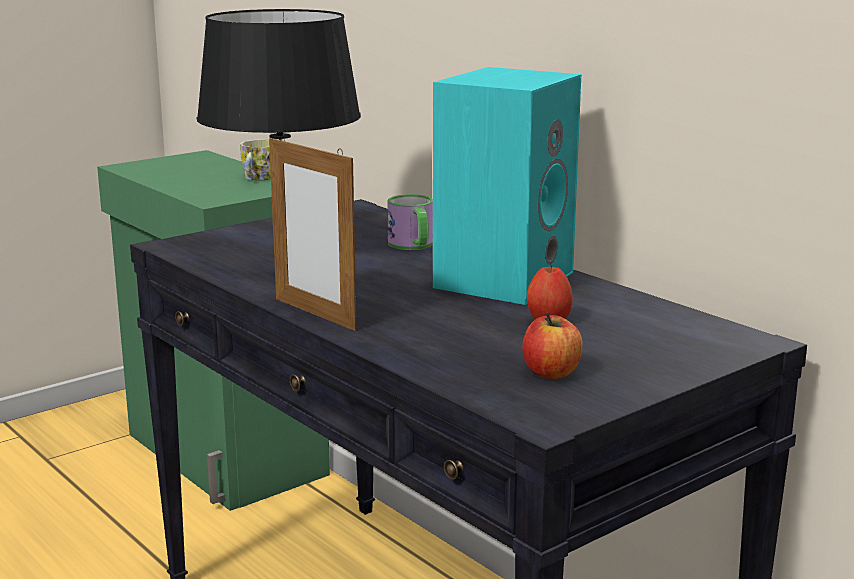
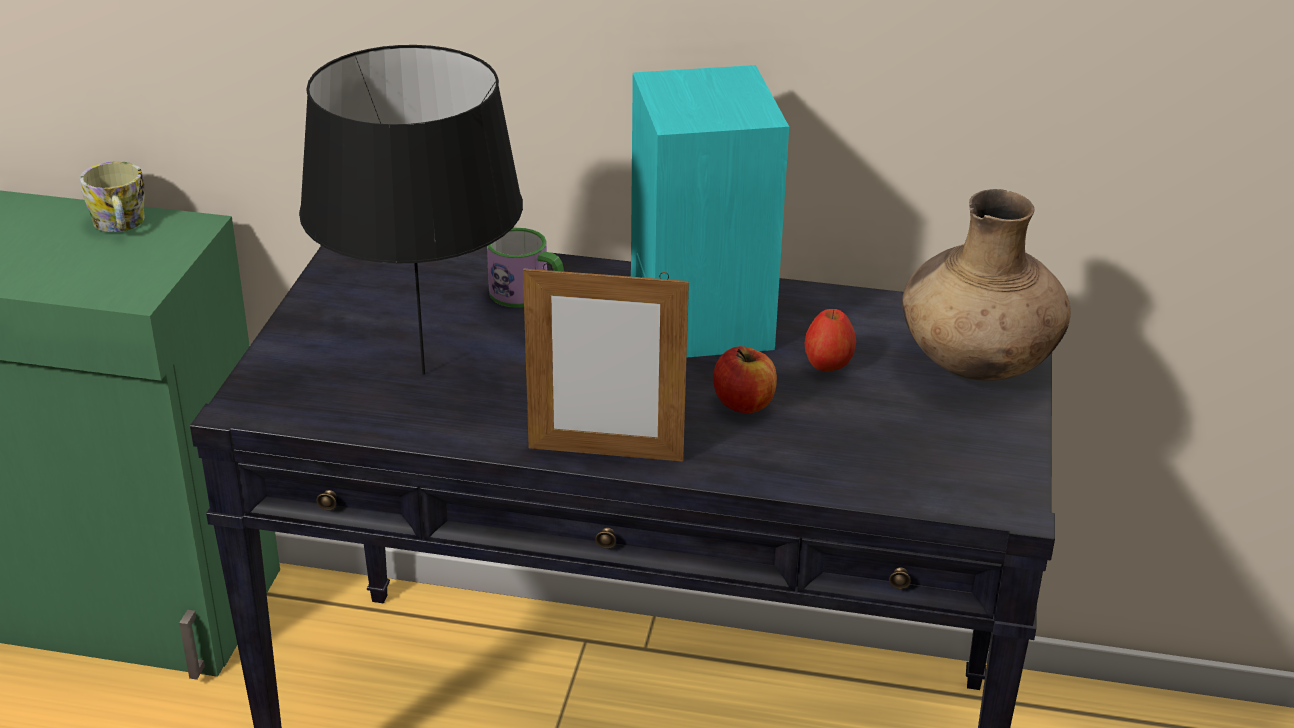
camera: 40 degrees left, 15 degrees up
apple [522,313,583,379] -> apple moved to [713,346,777,413]
none -> brown vase [902,189,1071,381]

